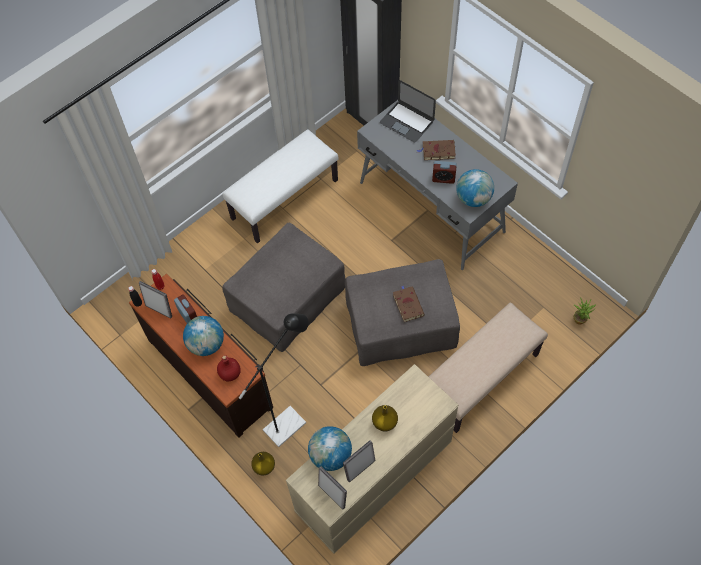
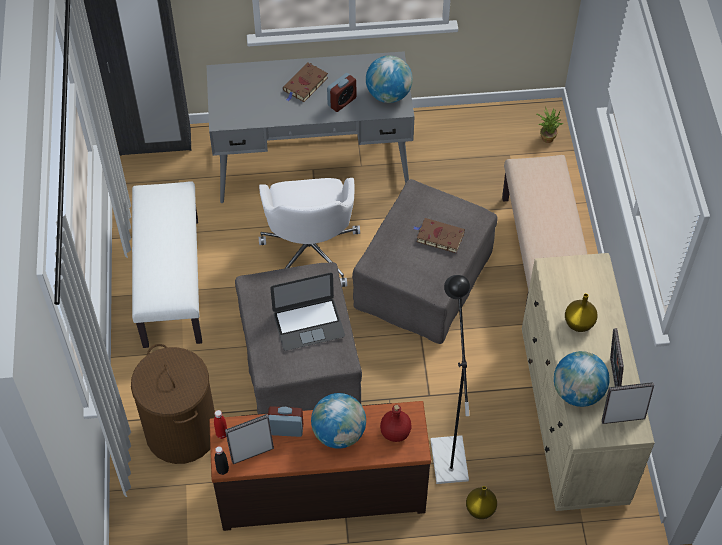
camera: 55 degrees left, 5 degrees down
laptop [380,80,436,143] -> laptop moved to [270,273,345,351]
none -> brown laundry basket [131,344,215,464]
none -> white office chair [259,178,360,287]

